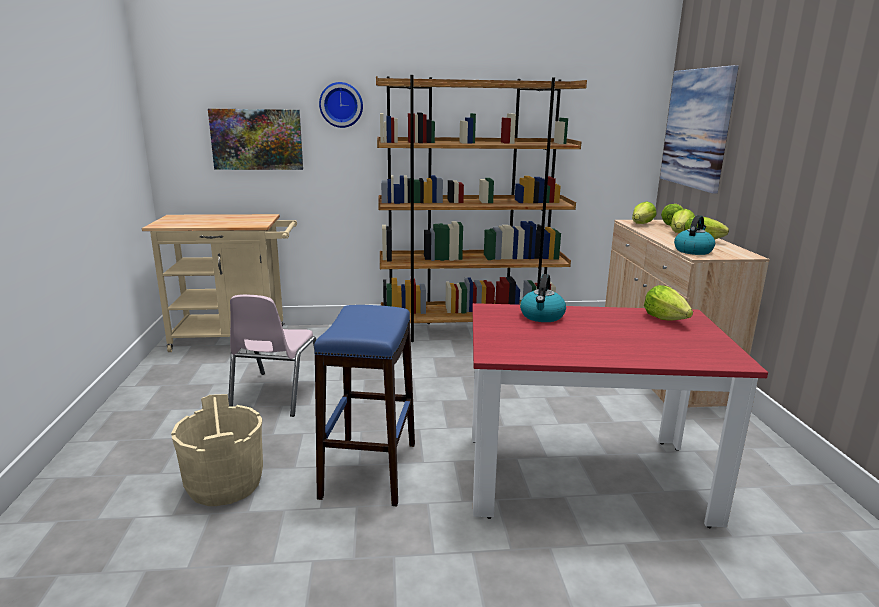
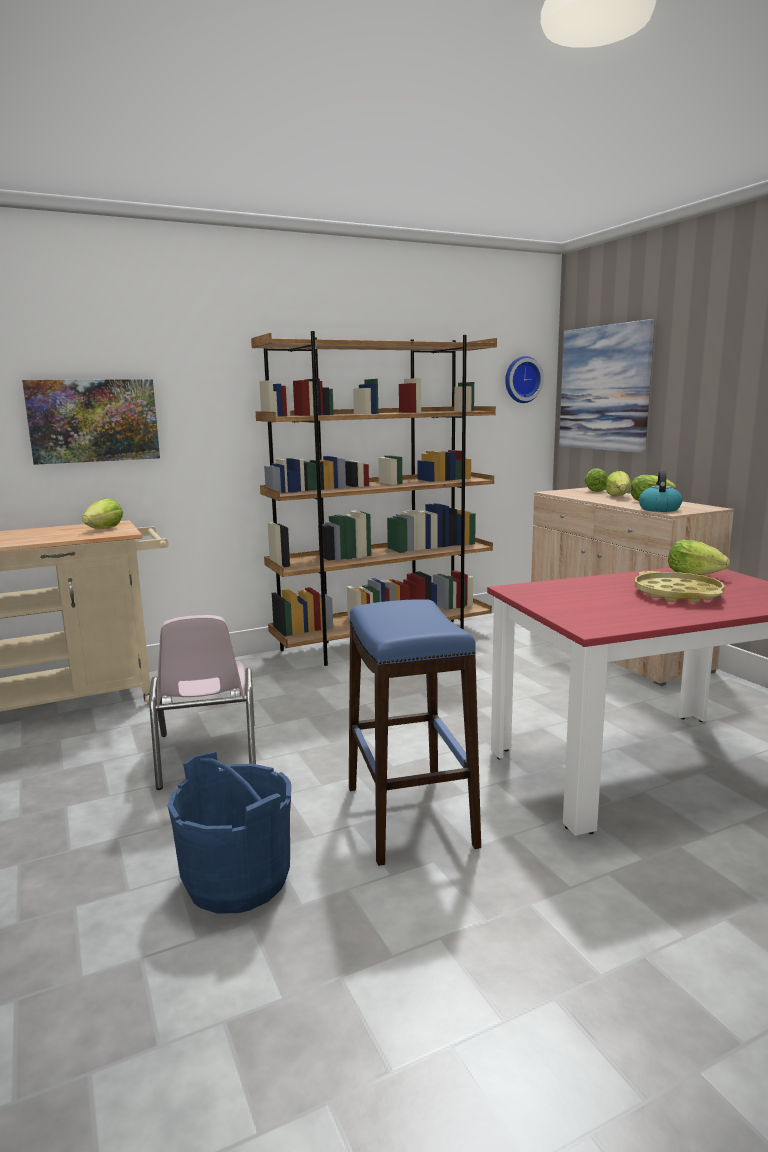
camera: 20 degrees left, 5 degrees down
beige bucket [171,394,263,506] -> blue bucket [167,752,291,914]
wall clock [319,82,363,128] -> wall clock moved to [505,356,544,403]
kettle [520,274,566,322] -> none
lettuce [632,201,657,224] -> lettuce moved to [82,498,123,529]
none -> yellow tray [635,571,725,603]

